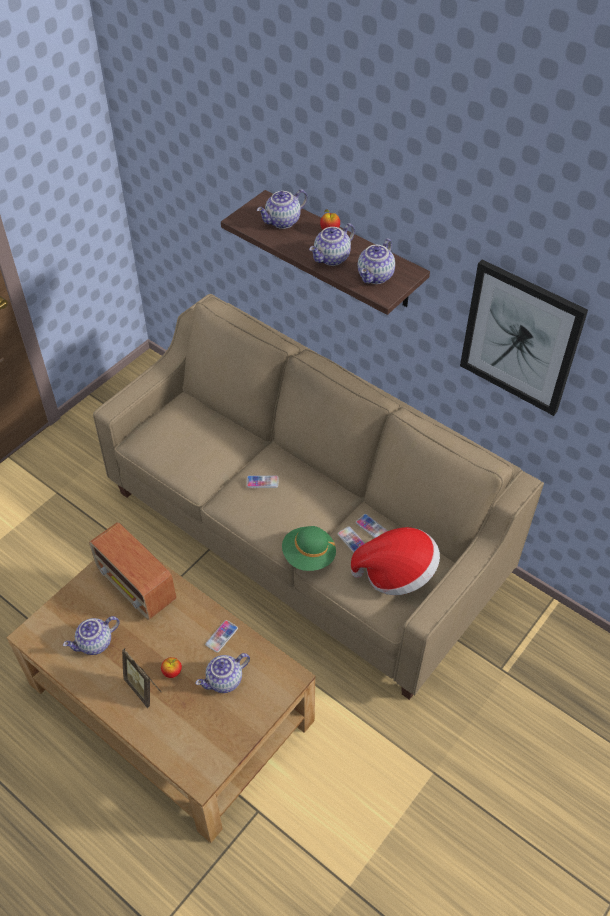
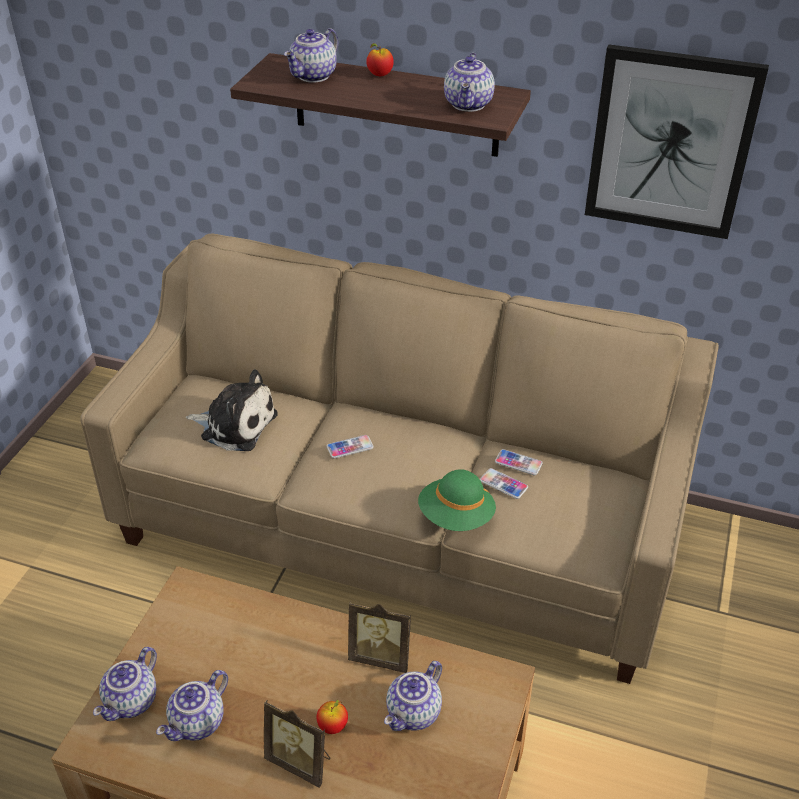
camera: 20 degrees left, 10 degrees down
radio [89,522,176,620] -> none
phone [205,620,238,653] -> picture frame [348,601,411,673]
teapot [309,223,355,266] -> teapot moved to [93,647,157,721]
hat [351,527,440,595] -> none
none -> plush toy [186,369,278,451]

